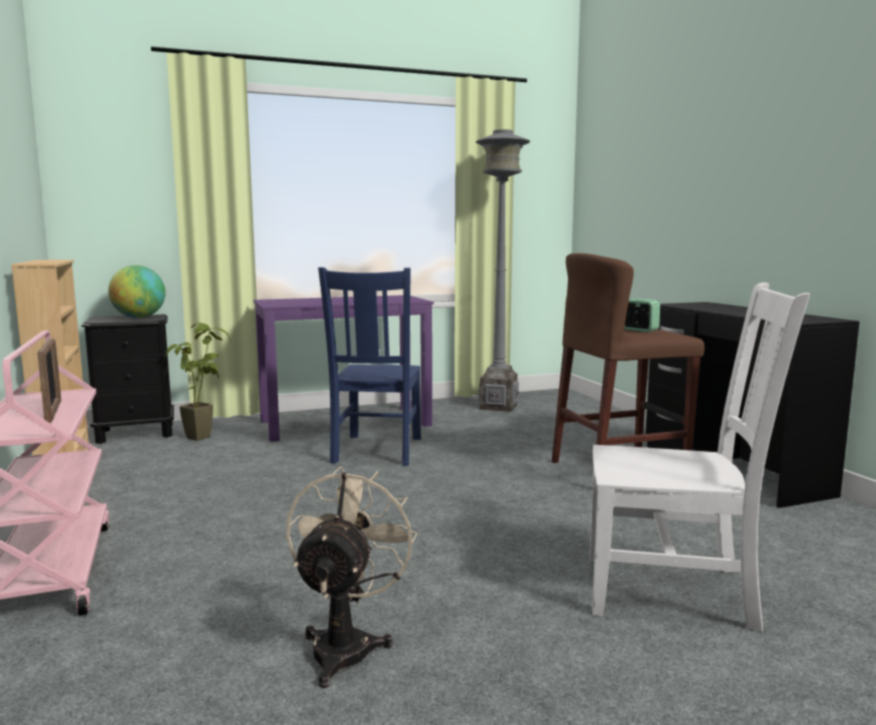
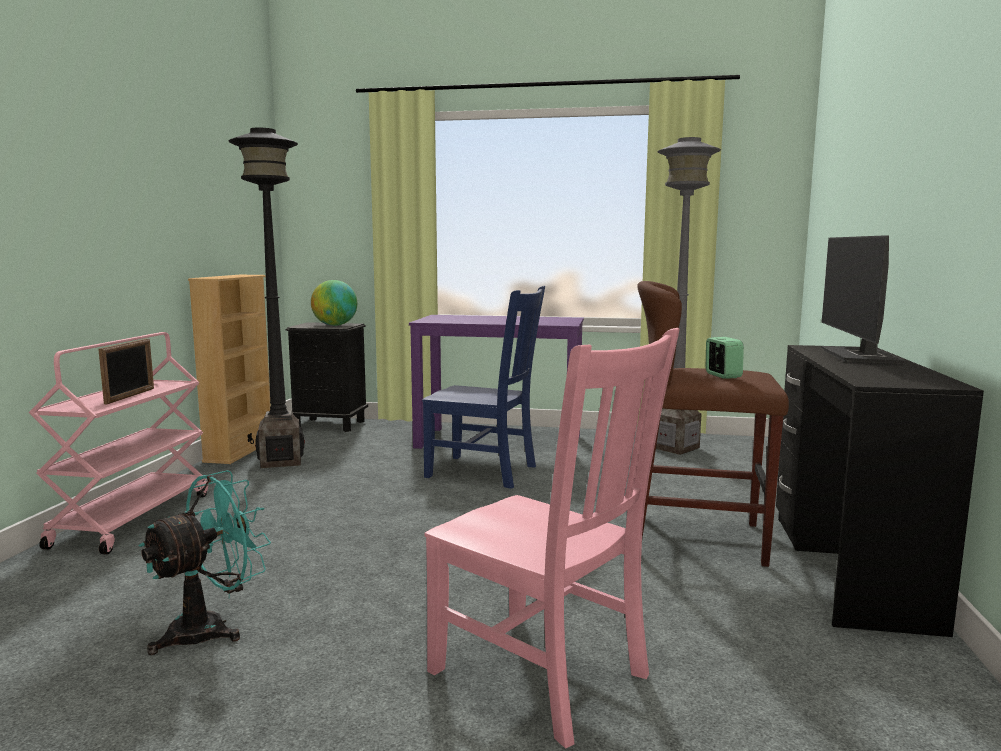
camera: 30 degrees right, 0 degrees up
potted plant [166,323,231,441] -> none
beige fan [286,466,417,688] -> turquoise fan [139,470,271,655]
blue chair [318,267,421,466] -> blue chair turned 105 degrees counterclockwise [422,286,545,489]
white chair [590,282,810,632] -> pink chair [425,328,680,748]
none -> black floor lamp [229,128,305,468]
none -> monitor [821,235,906,363]

